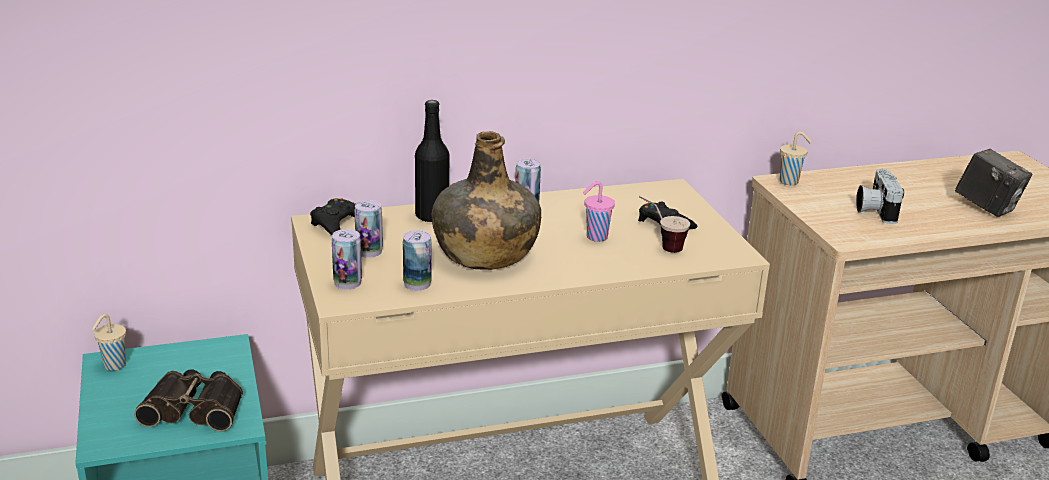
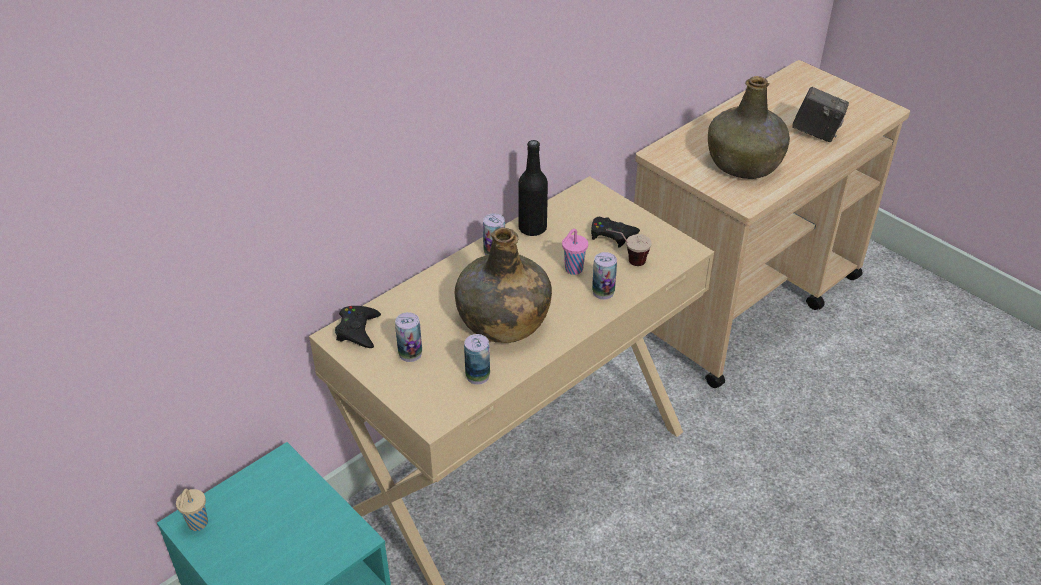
camera: 25 degrees left, 15 degrees up
binoculars [134,369,243,431] -> none
can [332,229,362,290] -> can moved to [592,252,617,300]
black bottle [415,100,449,222] -> black bottle moved to [518,140,548,236]
beige cup [780,131,812,185] -> none
camera [856,169,904,224] -> green bottle [708,76,790,179]

